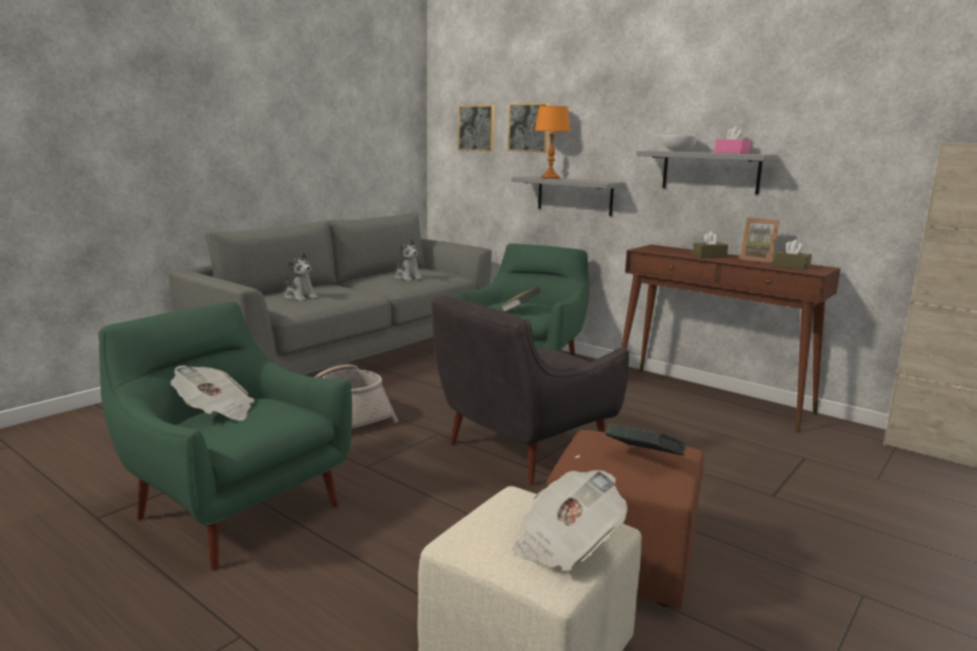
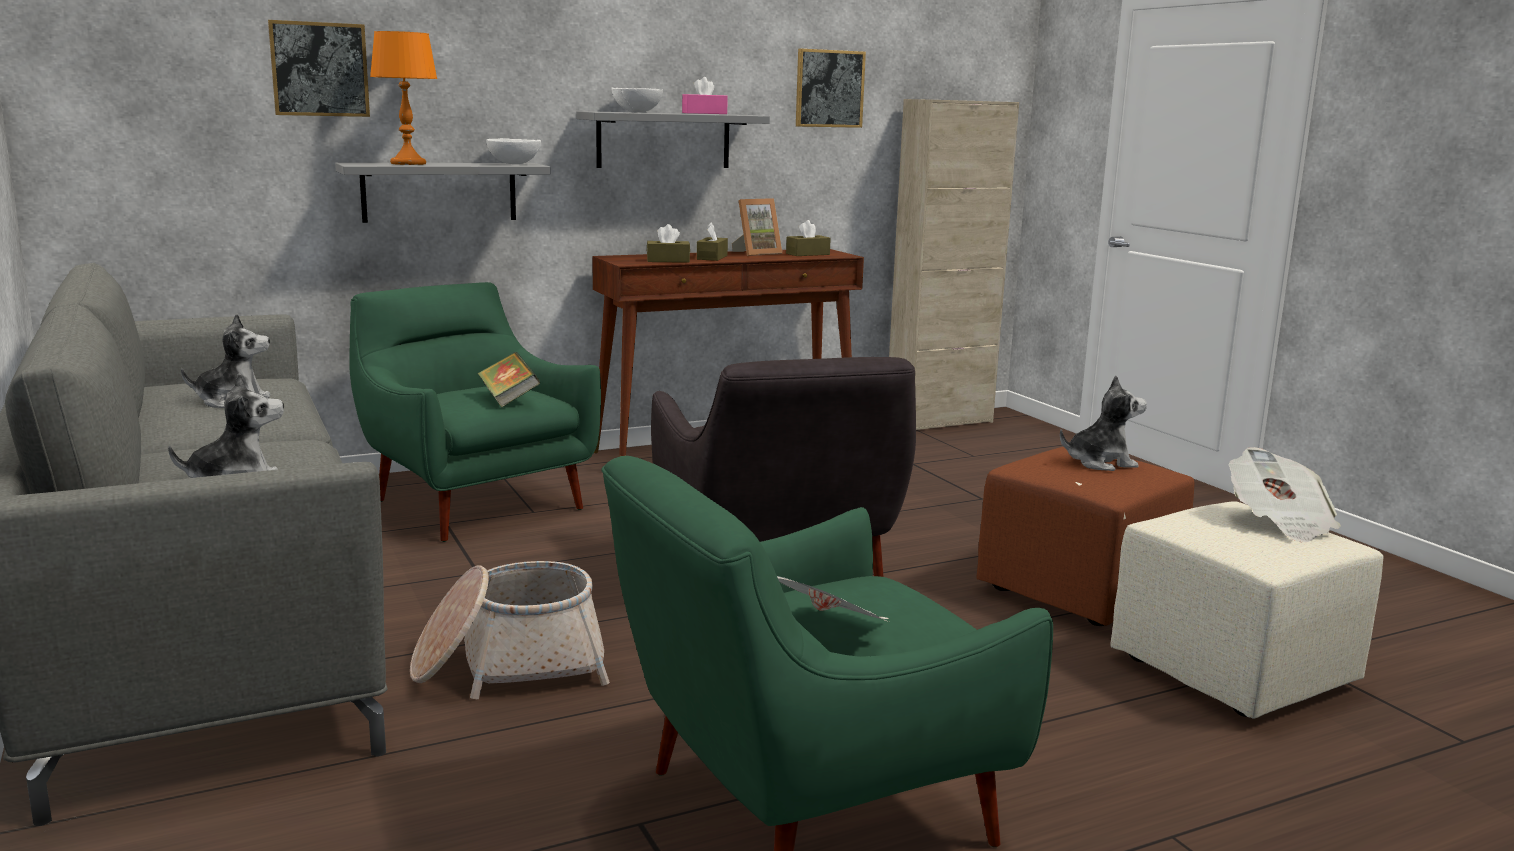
camera: 65 degrees left, 0 degrees up
picture [458,105,494,151] -> picture moved to [796,49,866,128]
book [605,423,687,456] -> plush toy [1060,376,1147,471]
none -> white bowl [486,138,541,164]
none -> brown tissue box [647,224,690,263]

